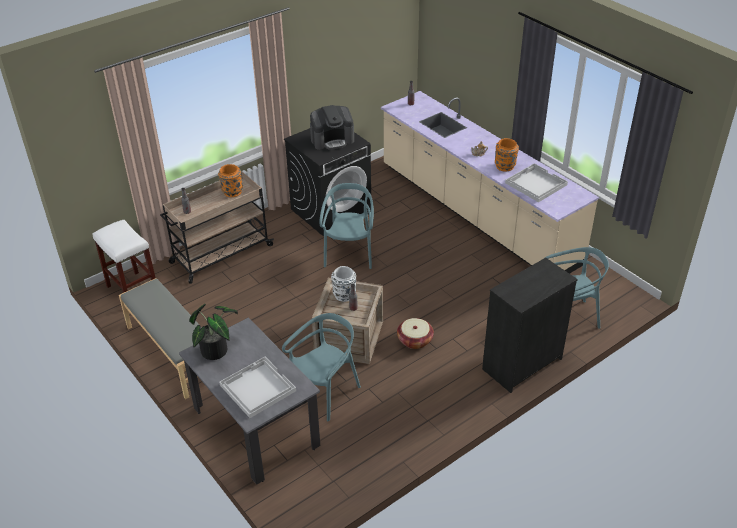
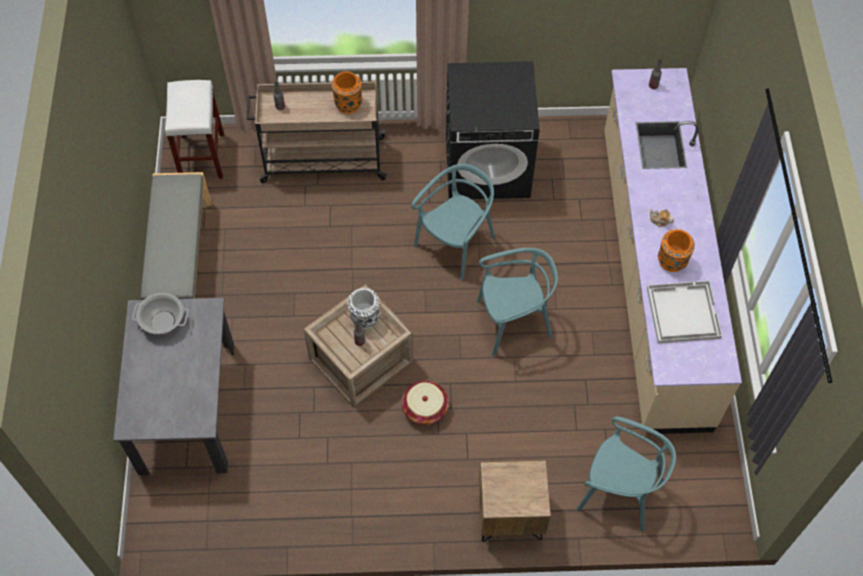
camera: 35 degrees right, 20 degrees up
potted plant [189,304,238,360] -> cooking pot [132,293,189,334]
white tray [219,357,296,418] -> none
turquoise chair [282,313,361,421] -> turquoise chair moved to [477,248,558,356]
coffee machine [310,105,354,150] -> none
black dresser [482,258,578,393] -> brown nightstand [478,461,551,542]

